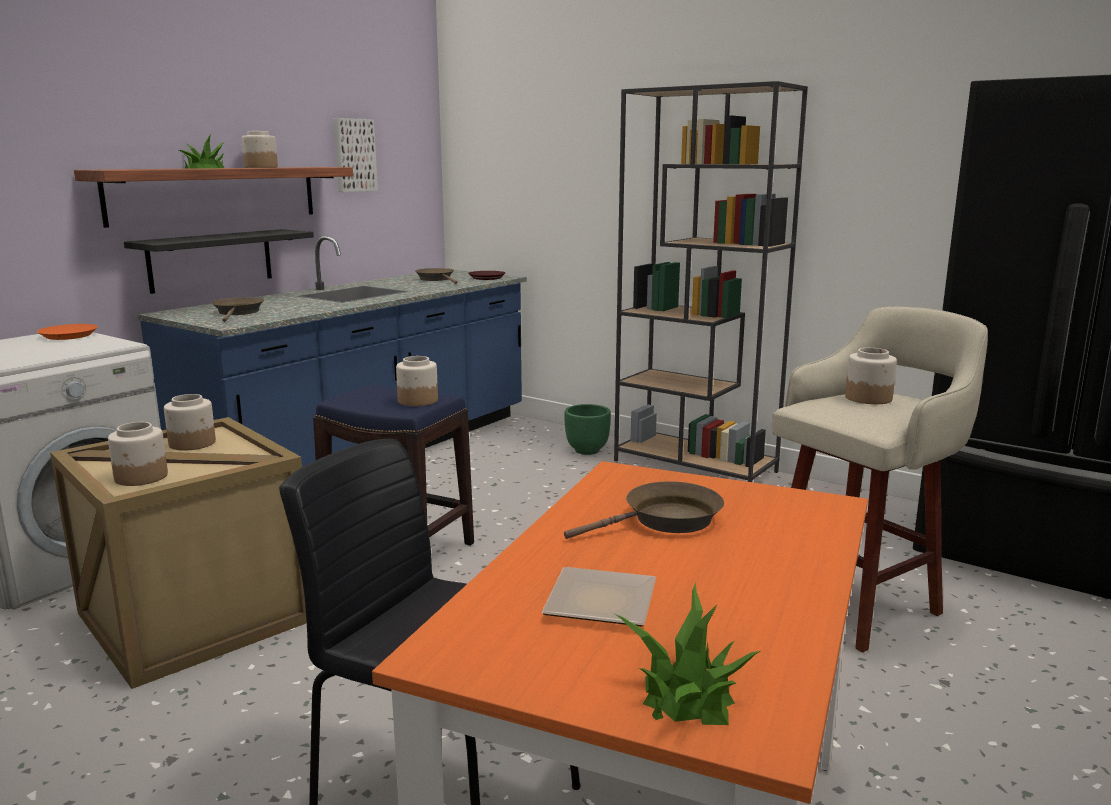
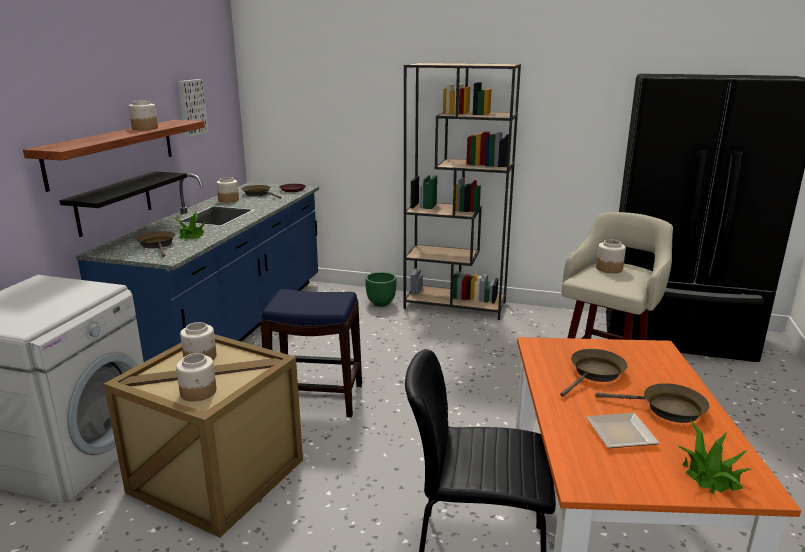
camera: 20 degrees left, 5 degrees up
orange plate [37,324,98,340] -> none
potted plant [179,134,225,169] -> potted plant moved to [173,212,206,239]
jar [396,356,438,406] -> jar moved to [216,177,239,203]
none -> brown frying pan [595,383,710,423]

